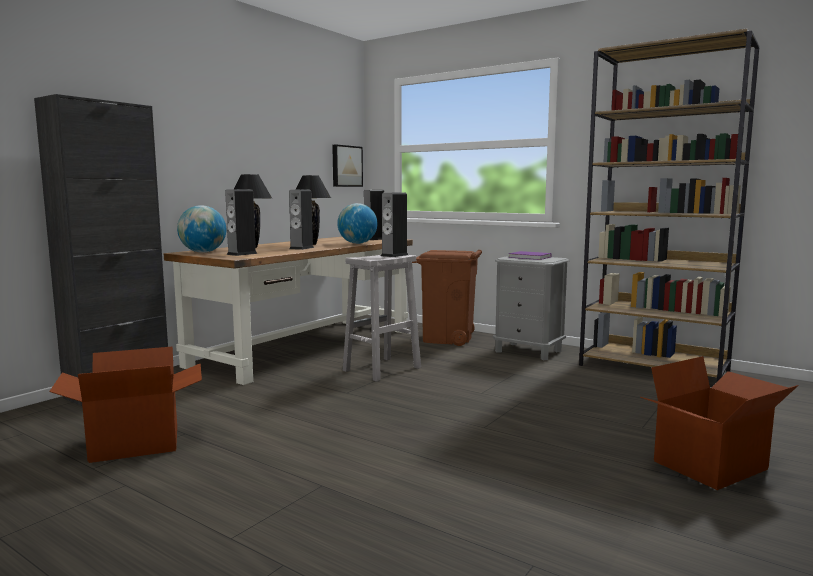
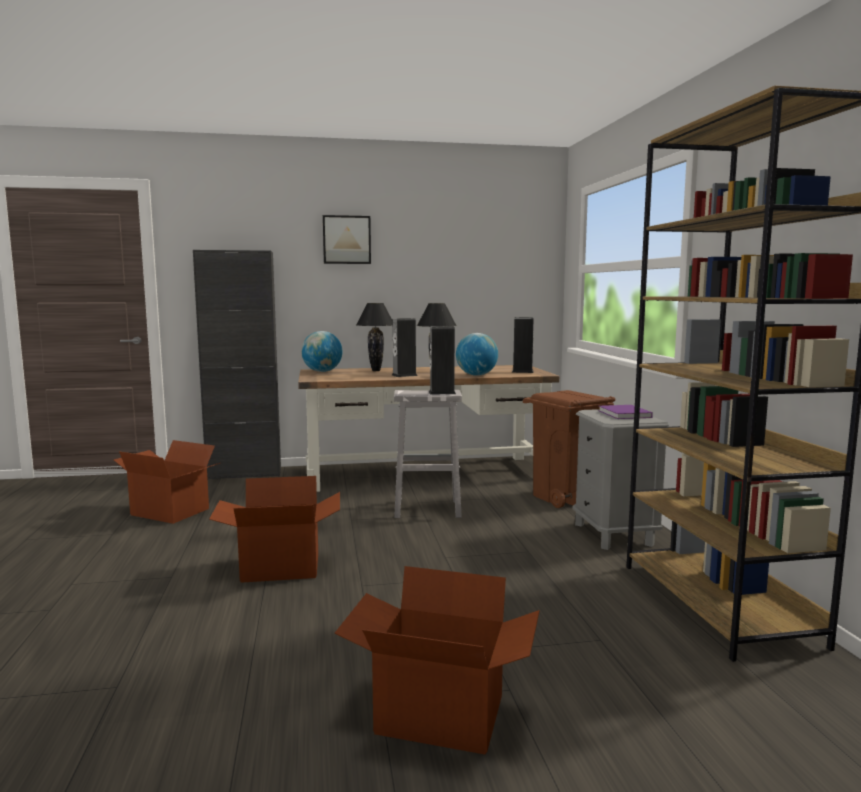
camera: 45 degrees right, 0 degrees up
speaker [225,189,258,256] -> none
picture [332,144,363,187] -> picture moved to [323,215,371,264]
none -> cardboard box [209,476,340,583]

